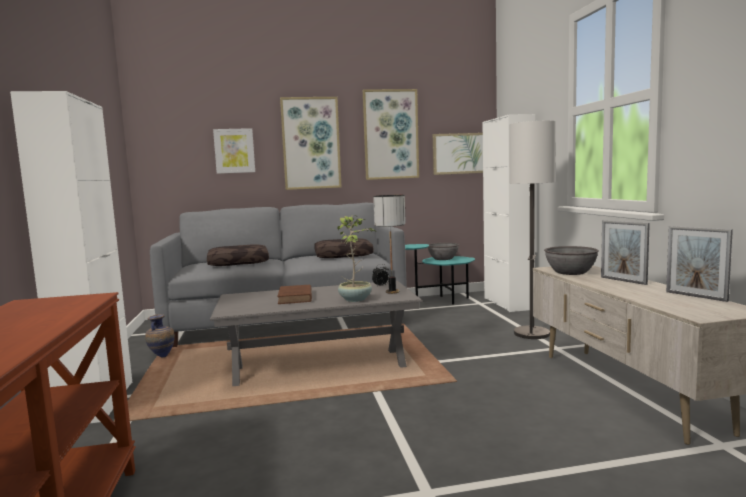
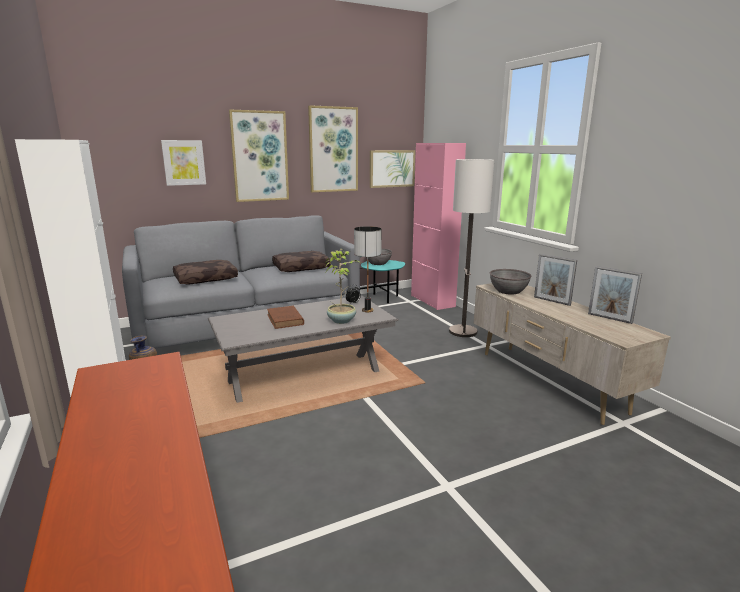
camera: 15 degrees left, 10 degrees up
white cabinet [483,114,535,312] -> pink cabinet [411,143,466,310]

